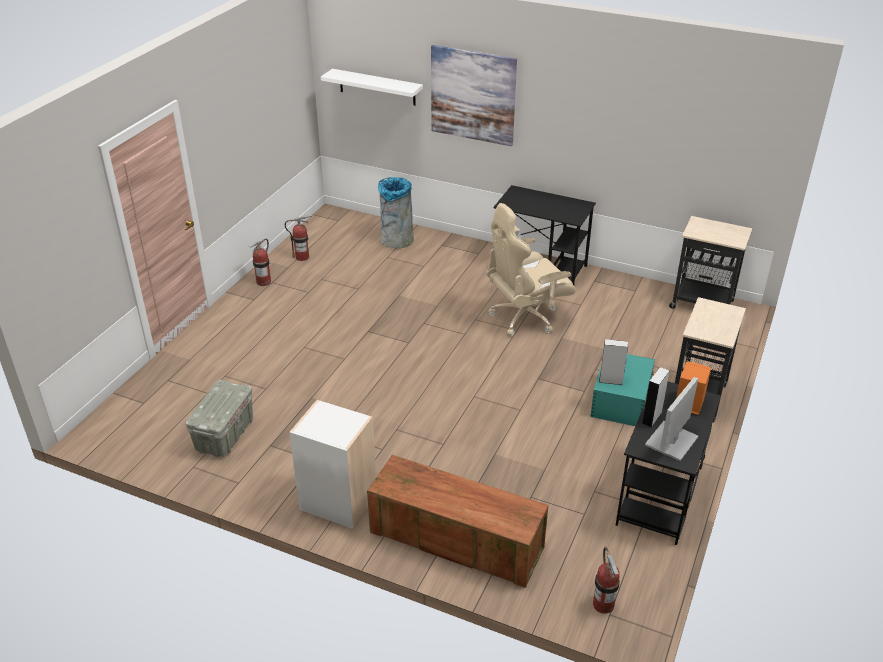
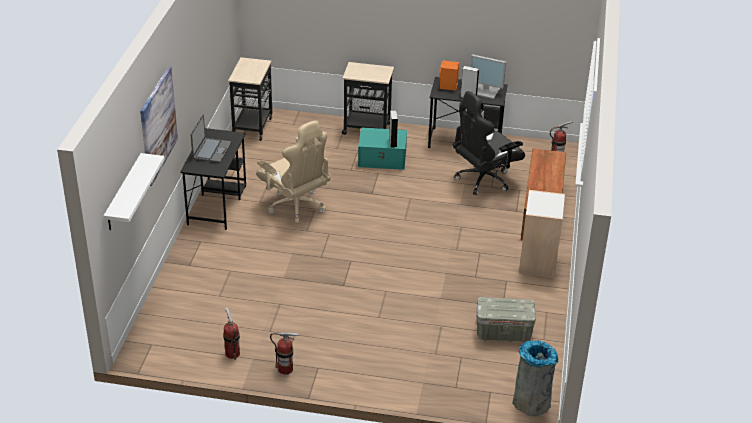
camera: 105 degrees left, 0 degrees up
grey trash can [378,177,414,248] -> grey trash can moved to [512,340,558,416]
none -> laptop [191,115,231,163]
none -> black office chair [453,91,525,195]

